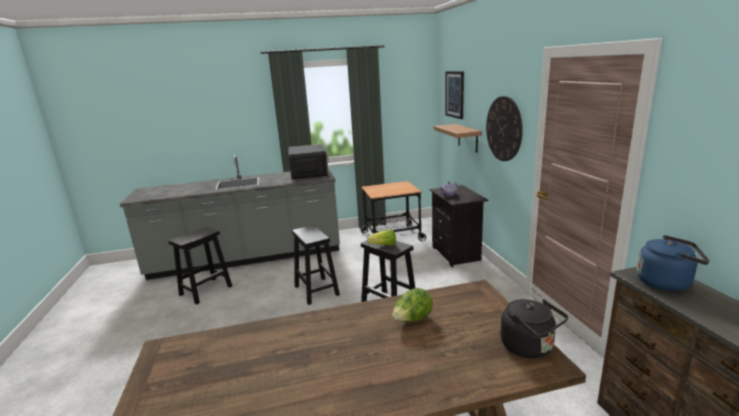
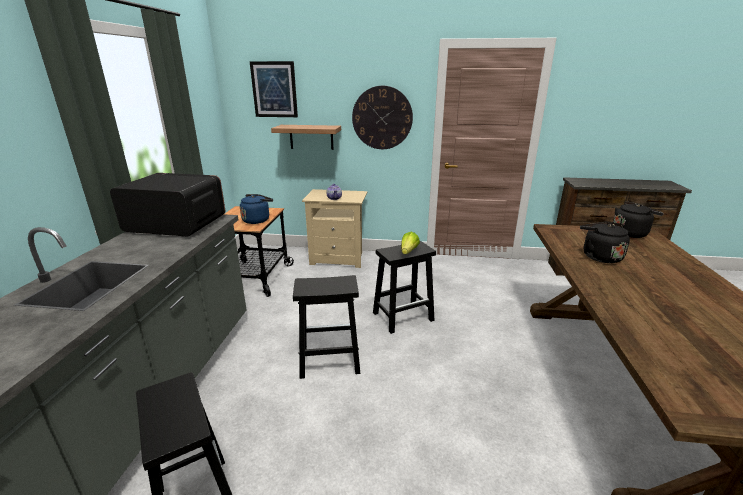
camera: 70 degrees left, 5 degrees up
lettuce [392,288,433,321] -> black kettle [580,222,630,263]
black nightstand [430,185,488,267] -> beige nightstand [302,189,368,268]
blue kettle [637,235,710,291] -> blue kettle moved to [240,194,273,224]

